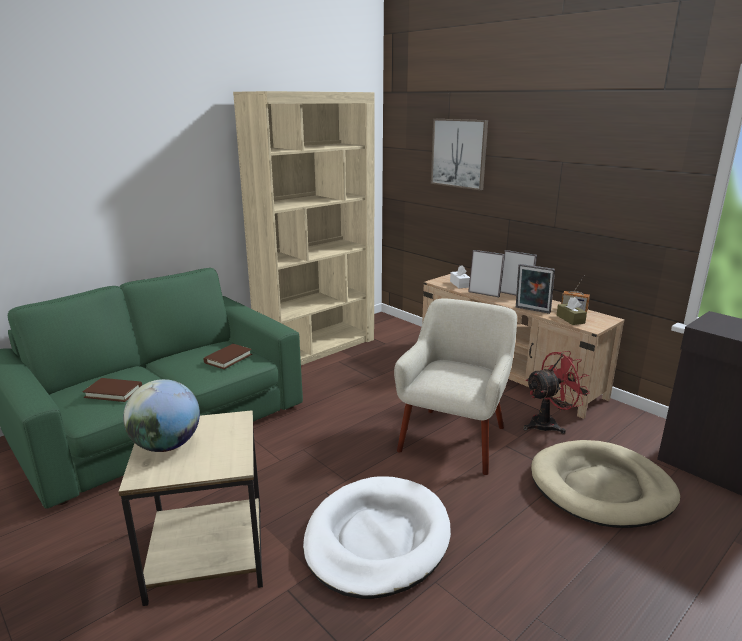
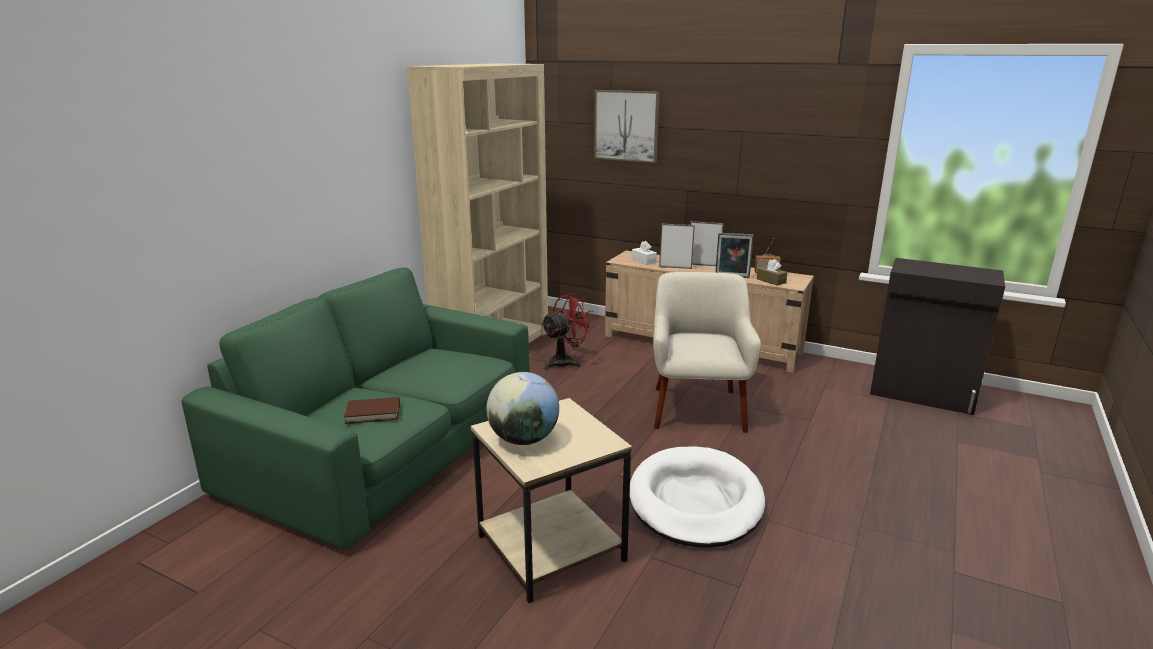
camera: 20 degrees left, 0 degrees up
brown book [203,344,252,369] -> none
red fan [523,351,590,434] -> red fan moved to [541,293,595,370]
beige dog bed [531,440,680,528] -> none

